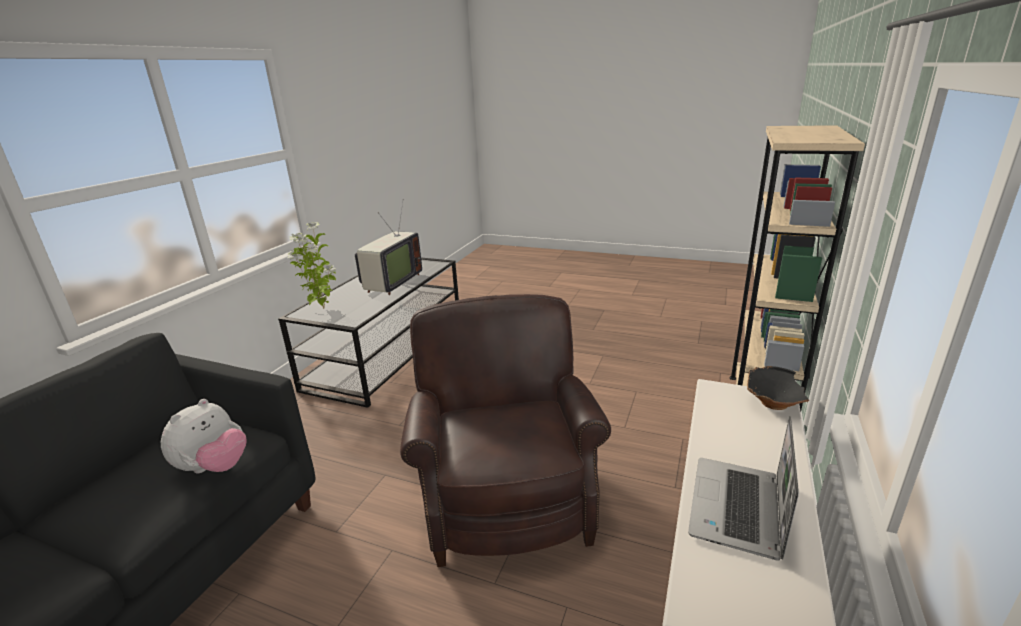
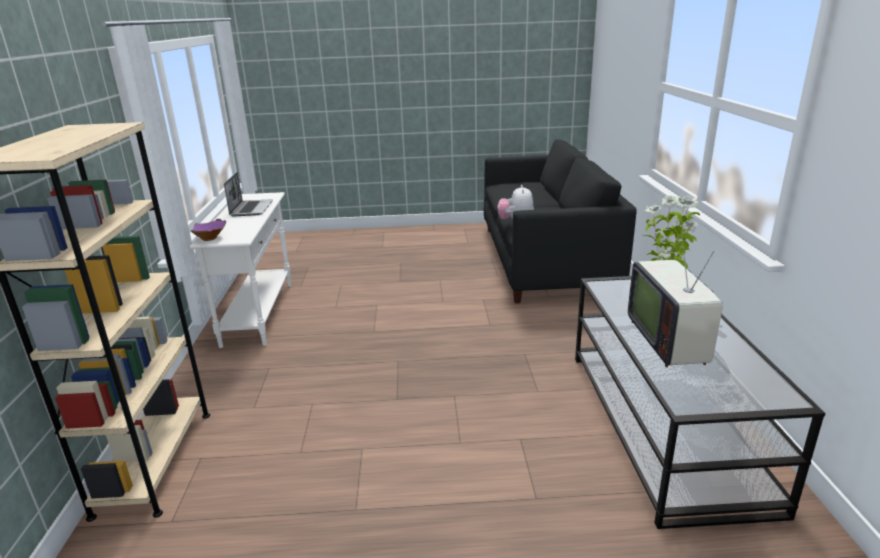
camera: 155 degrees right, 0 degrees up
brown armchair [400,294,611,567] -> none
black bowl [747,366,809,410] -> purple bowl [191,219,226,241]

